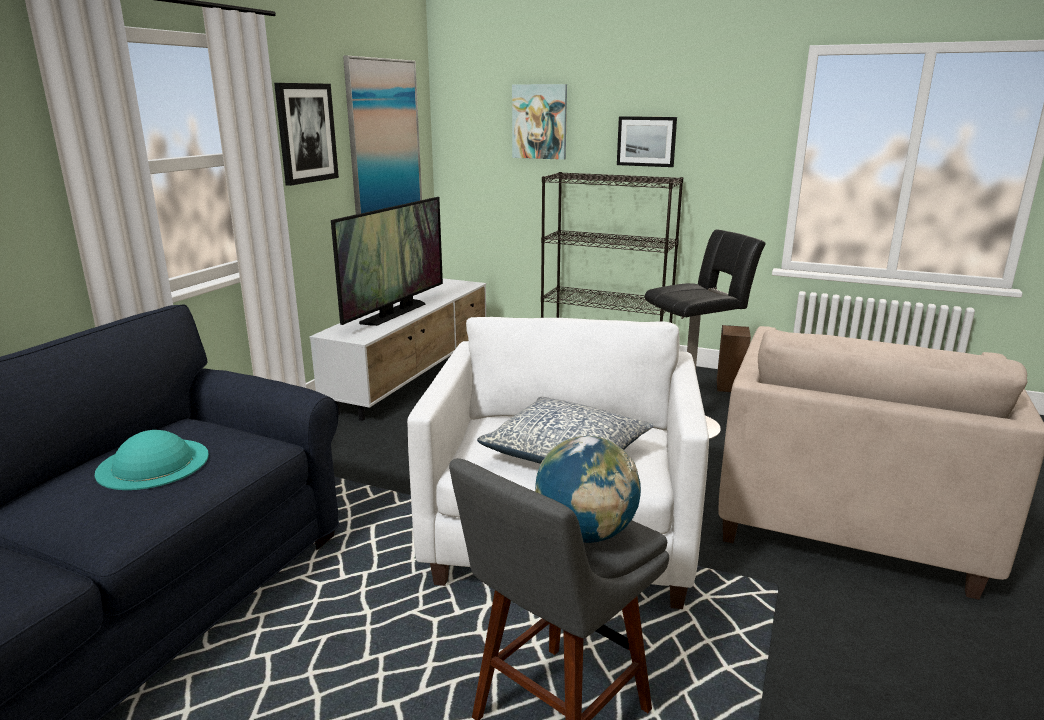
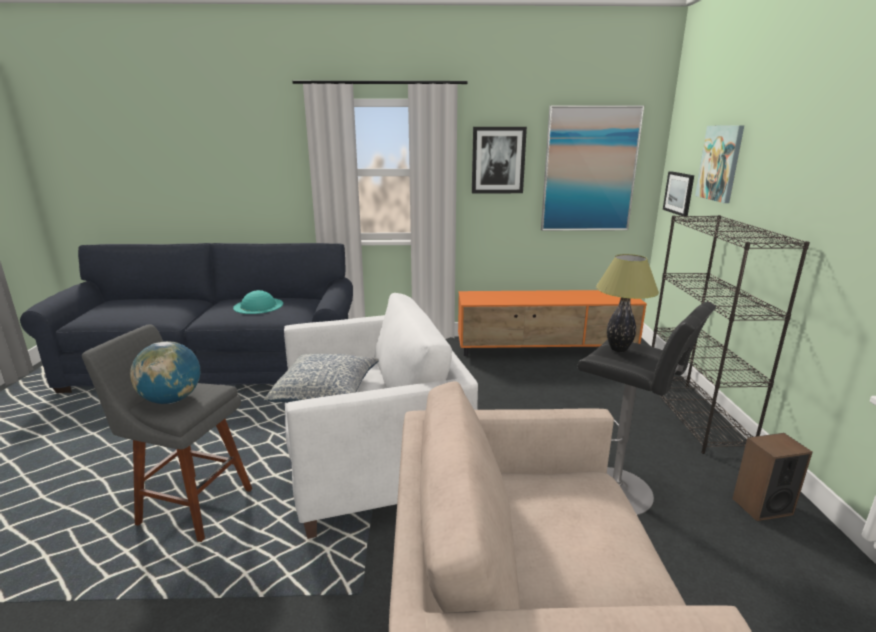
camera: 65 degrees right, 0 degrees up
white tv stand [309,278,486,421] -> orange tv stand [458,290,647,356]
television [331,197,443,326] -> none
picture [617,116,677,167] -> picture moved to [663,171,694,216]
none -> table lamp [596,254,659,352]

